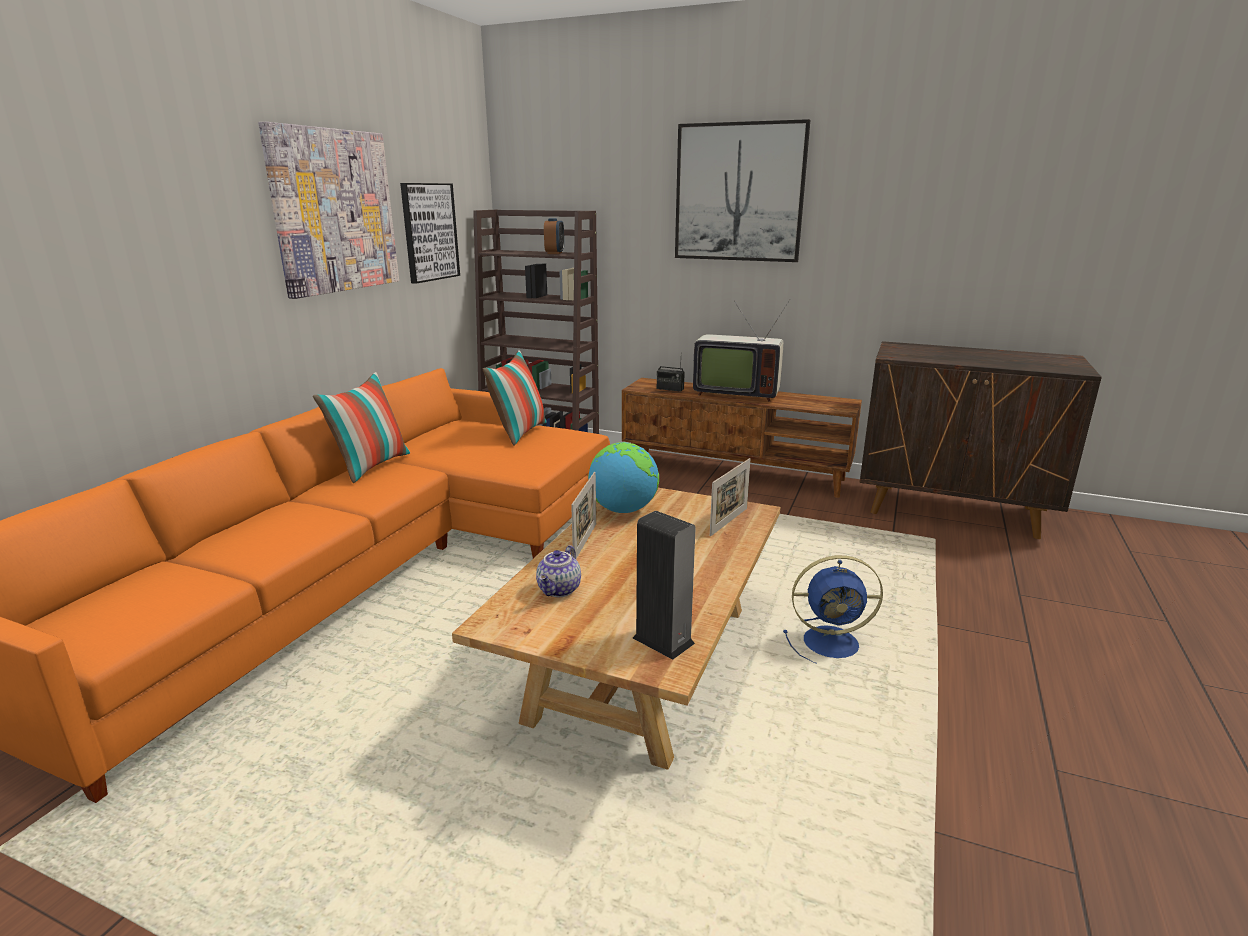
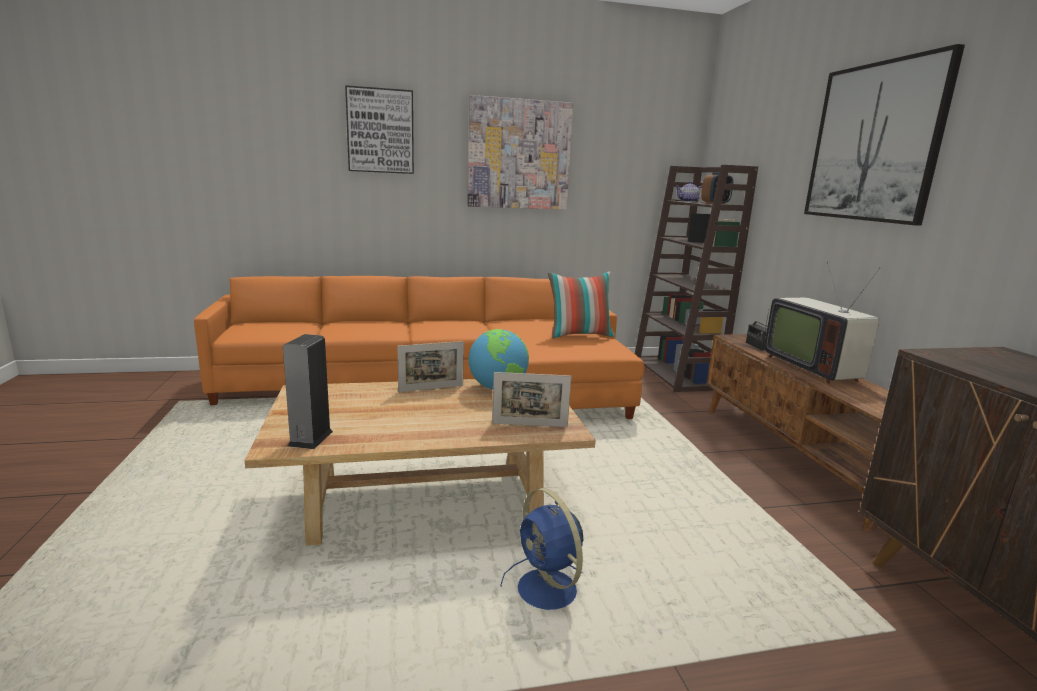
camera: 55 degrees right, 5 degrees down
pillow [313,372,410,483] -> none
picture [400,183,460,284] -> picture moved to [345,85,414,174]
teapot [536,545,581,597] -> teapot moved to [675,181,702,202]

